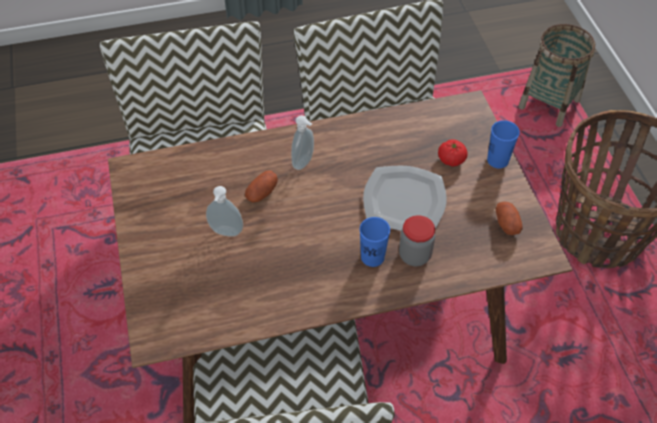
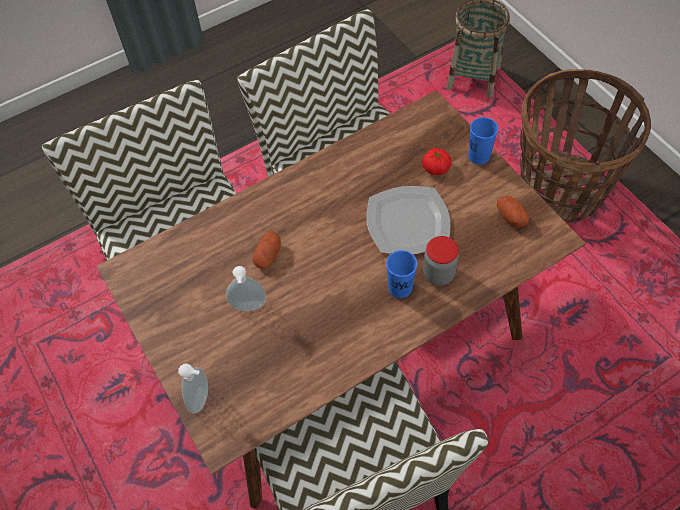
camera: 15 degrees left, 5 degrees up
soap dispenser [291,115,314,170] -> soap dispenser moved to [178,364,208,414]

